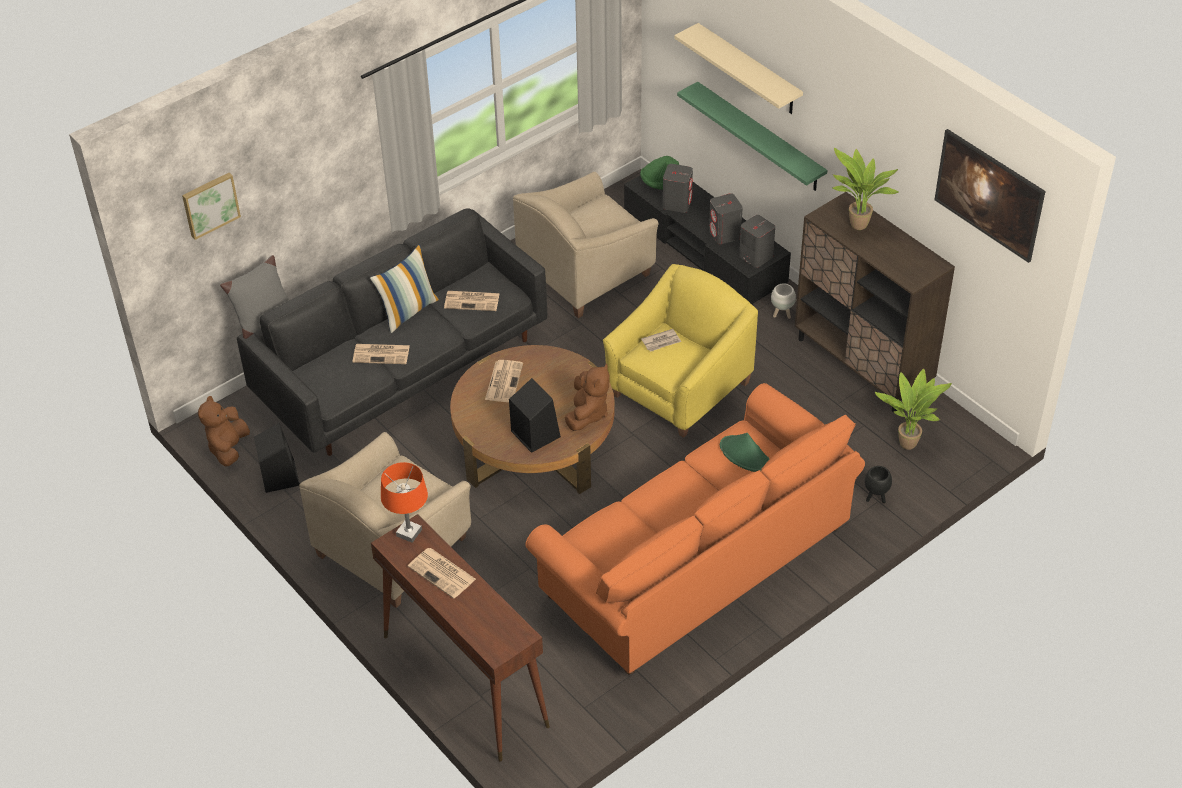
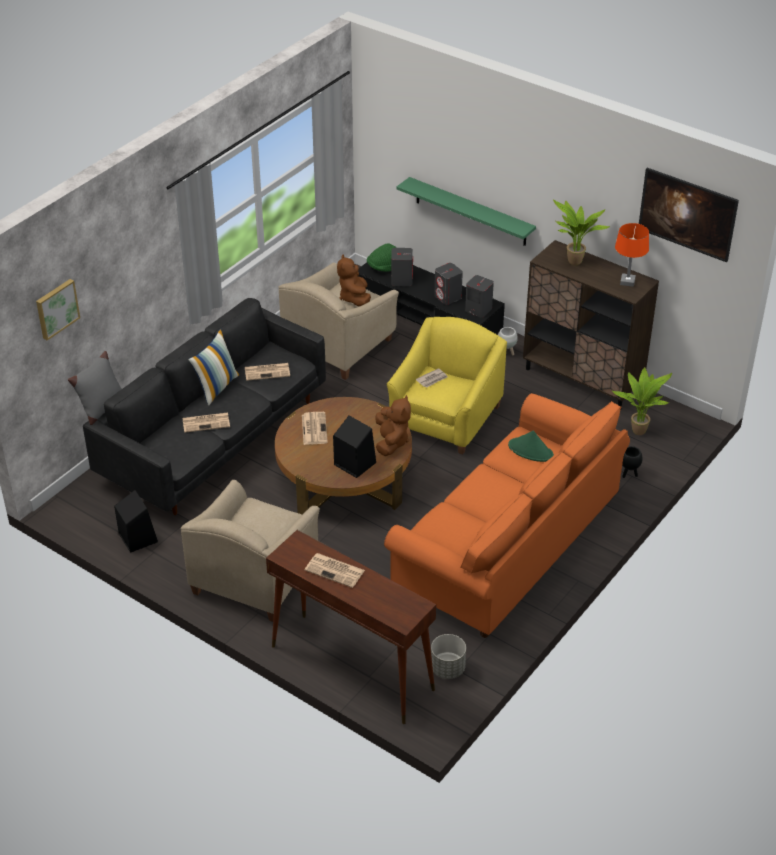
camera: 15 degrees left, 5 degrees down
brown plush toy [198,396,250,466] -> brown plush toy moved to [337,255,371,306]
orange table lamp [381,462,428,543] -> orange table lamp moved to [615,223,649,287]
beige shelf [674,23,803,114] -> none
none -> grey planter [431,634,466,679]

